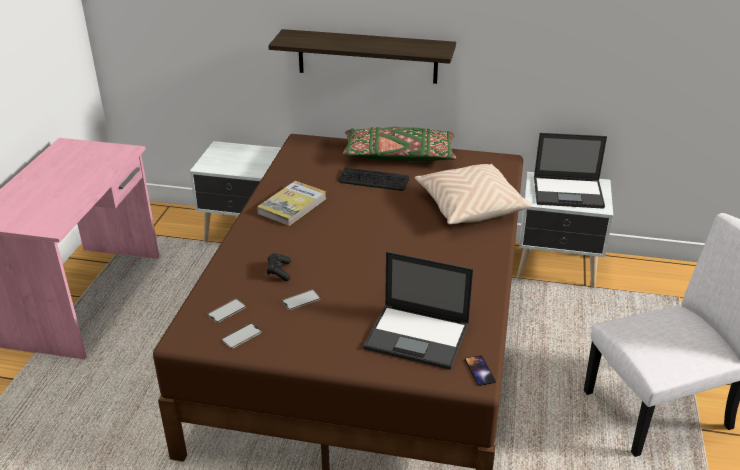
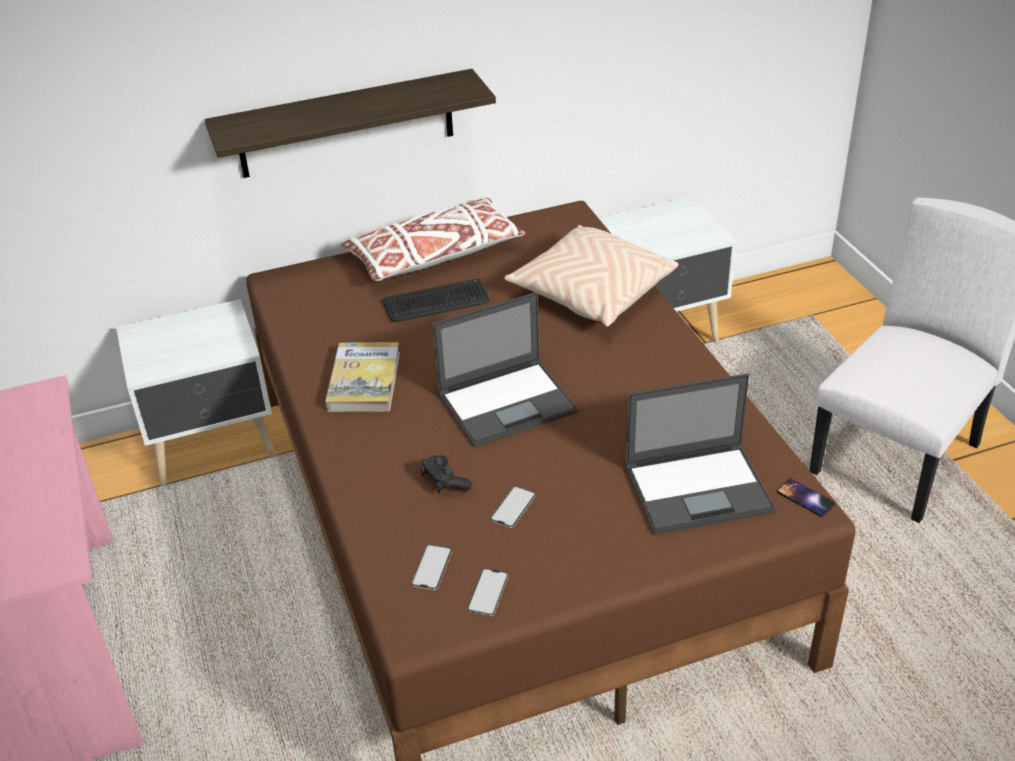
camera: 30 degrees left, 5 degrees up
green pillow [343,127,456,161] -> white pillow [341,198,525,281]
laptop [534,133,607,209] -> laptop moved to [432,292,578,447]

